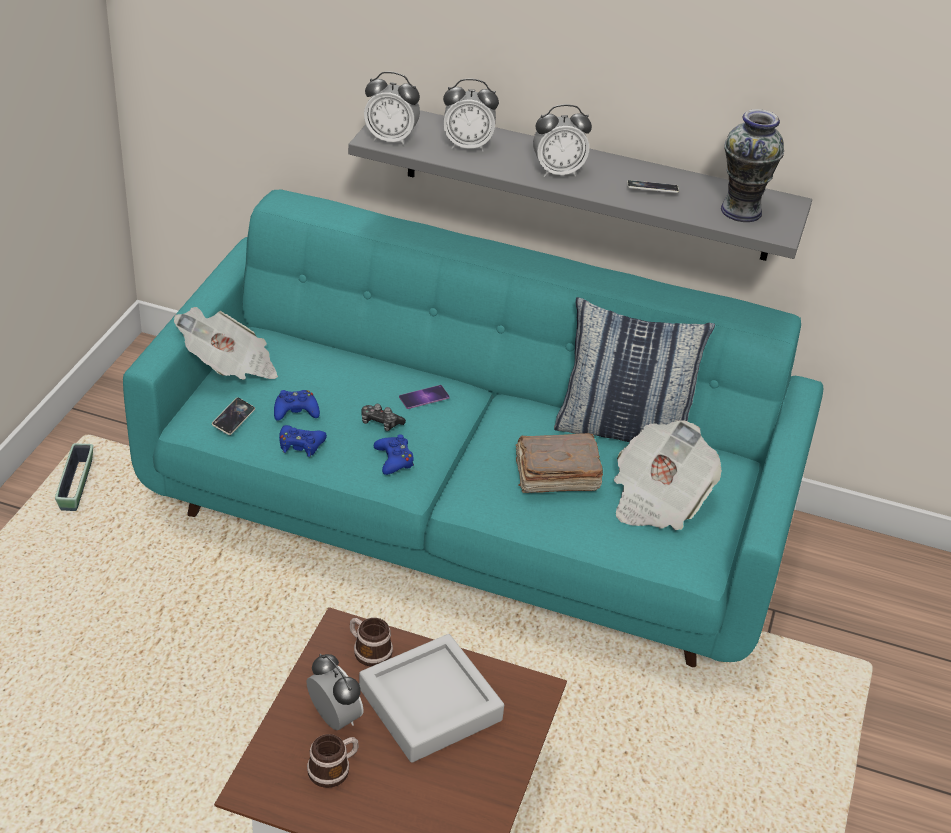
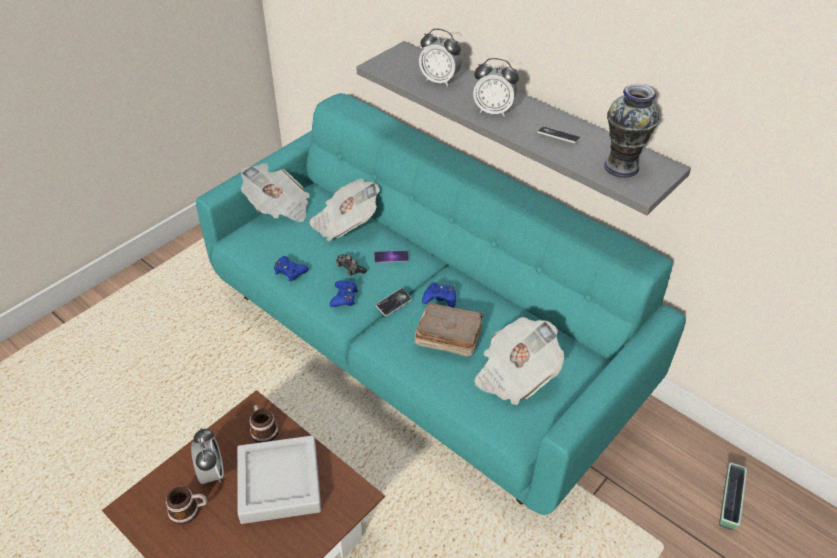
camera: 25 degrees right, 5 degrees up
planter [55,443,93,511] -> planter moved to [719,462,747,530]
phone [212,397,255,435] -> phone moved to [376,288,412,316]
blue game controller [274,390,320,421] -> blue game controller moved to [422,282,456,308]
alarm clock [364,72,420,146] -> none
pillow [554,297,715,442] -> none
none -> newspaper [309,179,380,241]

